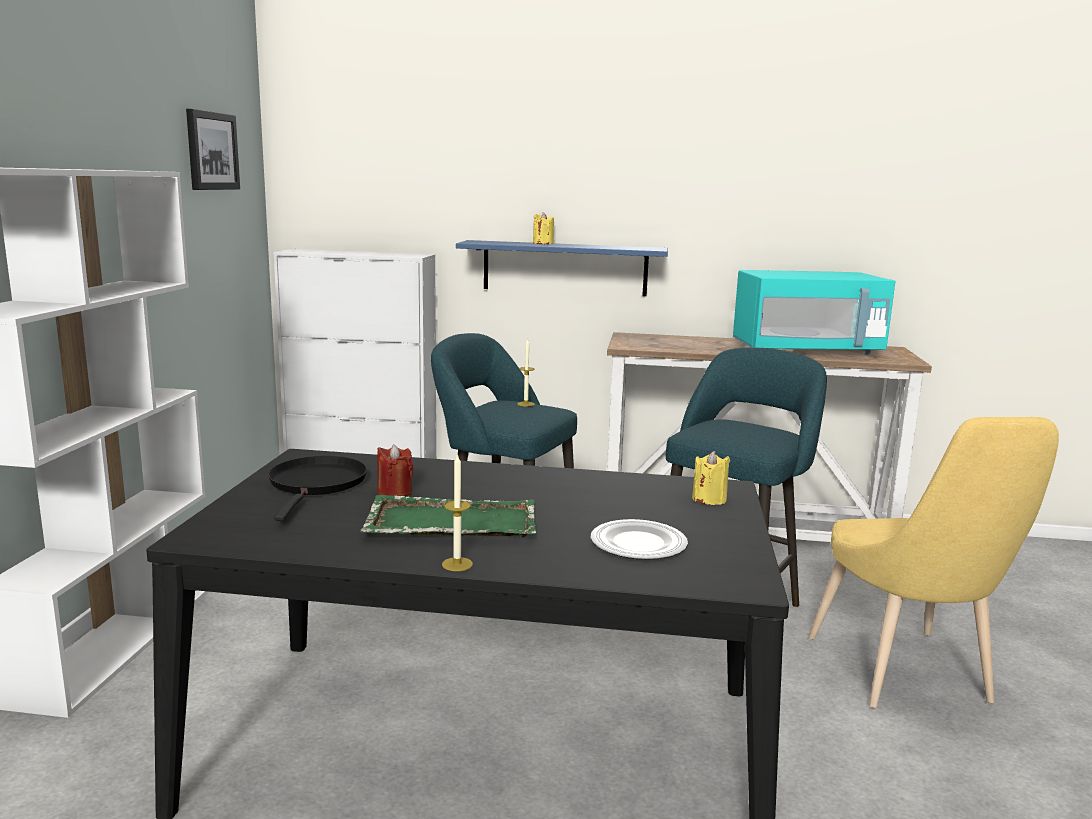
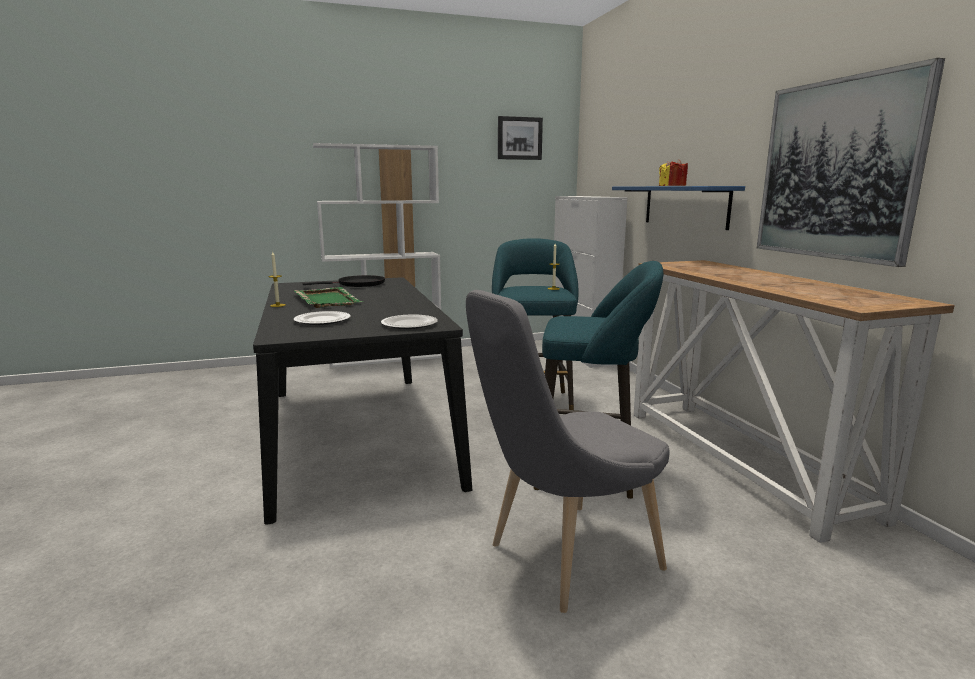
camera: 65 degrees right, 0 degrees up
red candle [377,445,413,497] -> red candle moved to [668,159,688,186]
yellow candle [692,451,730,505] -> plate [381,314,438,329]
turquoise microwave [733,270,895,354] -> none
yellow chair [808,417,1059,708] -> grey chair [466,290,670,613]
none -> picture [757,58,945,267]

